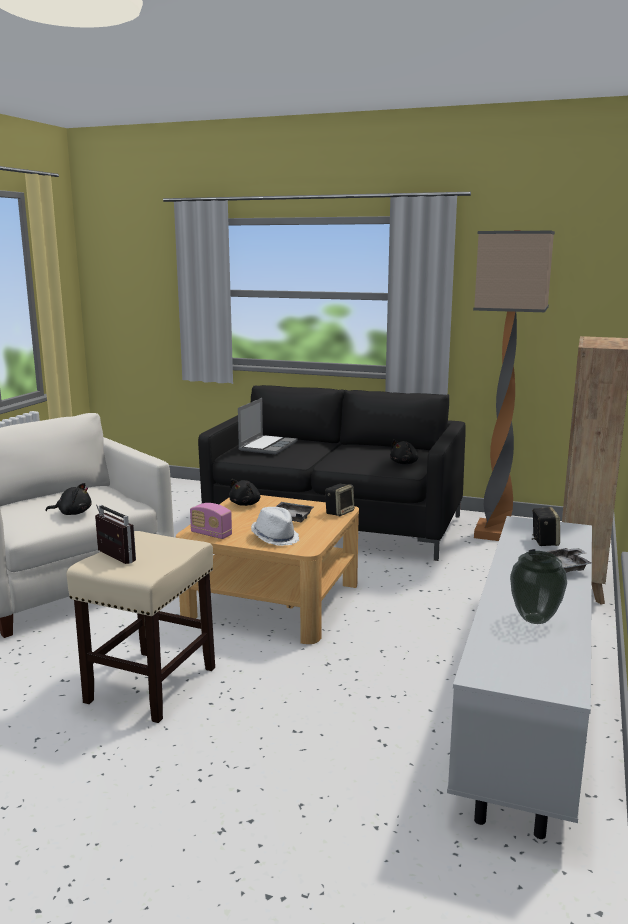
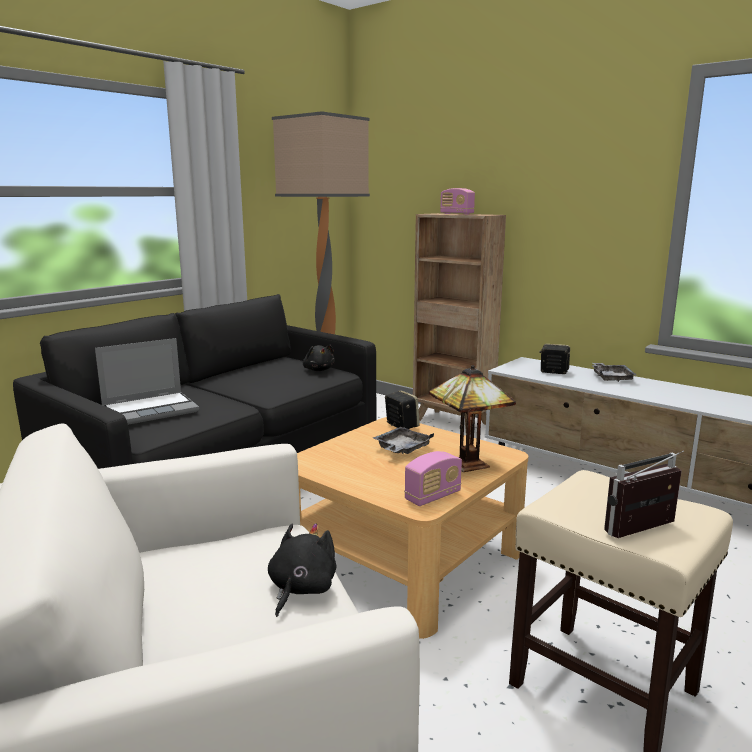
camera: 70 degrees left, 0 degrees up
black plush toy [229,479,260,506] -> none
laptop [238,398,297,455] -> laptop turned 105 degrees clockwise [95,338,199,425]
white hat [251,507,299,546] -> table lamp [429,365,516,472]
vase [510,551,567,624] -> none
none -> radio [440,188,475,215]

